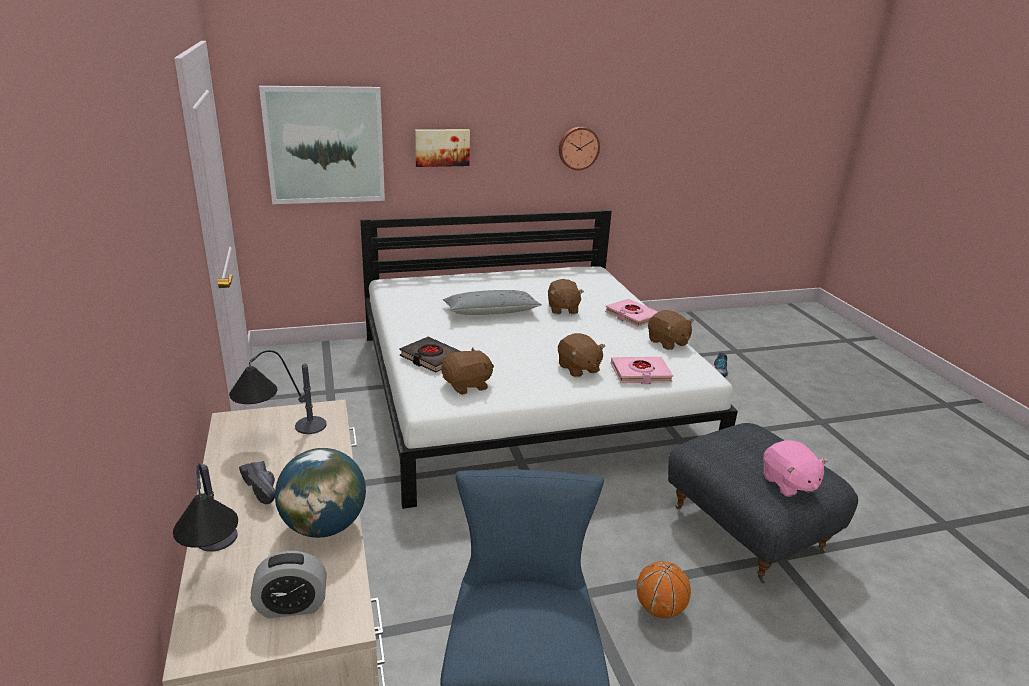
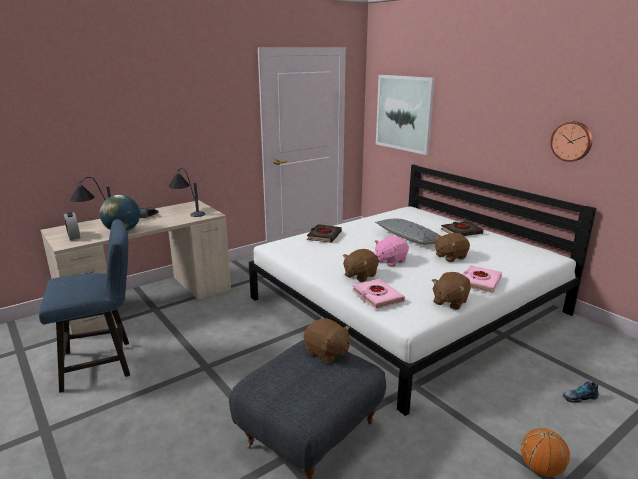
camera: 70 degrees right, 5 degrees down
picture [415,129,470,167] -> none
brown plush toy [442,347,494,395] -> brown plush toy moved to [304,319,350,364]
basketball [637,561,691,618] -> basketball moved to [521,428,570,477]
pink plush toy [763,440,828,497] -> pink plush toy moved to [375,236,409,267]
none -> black book [441,221,483,236]

